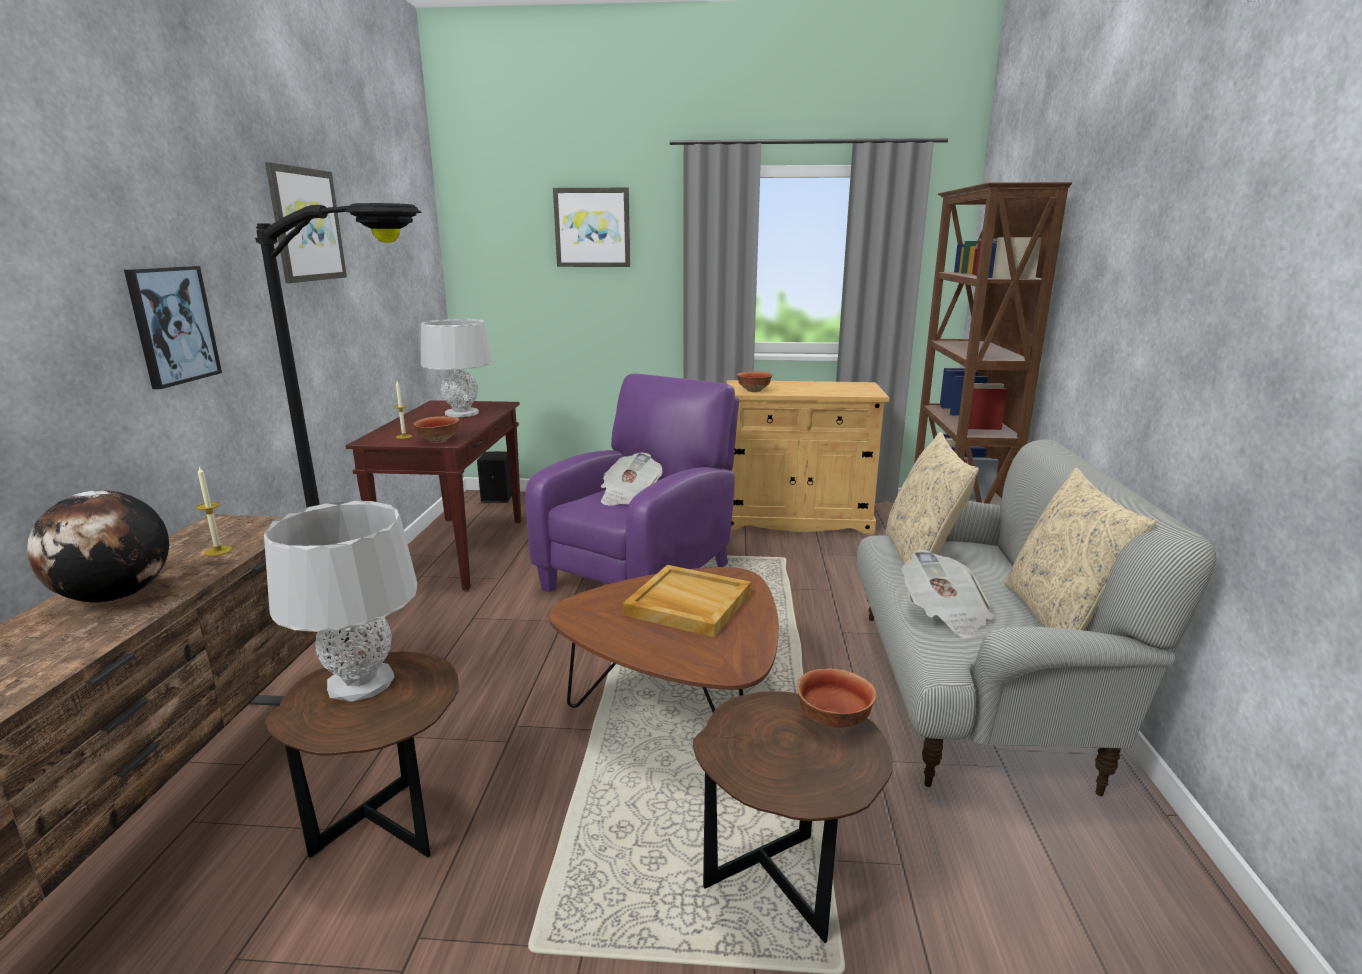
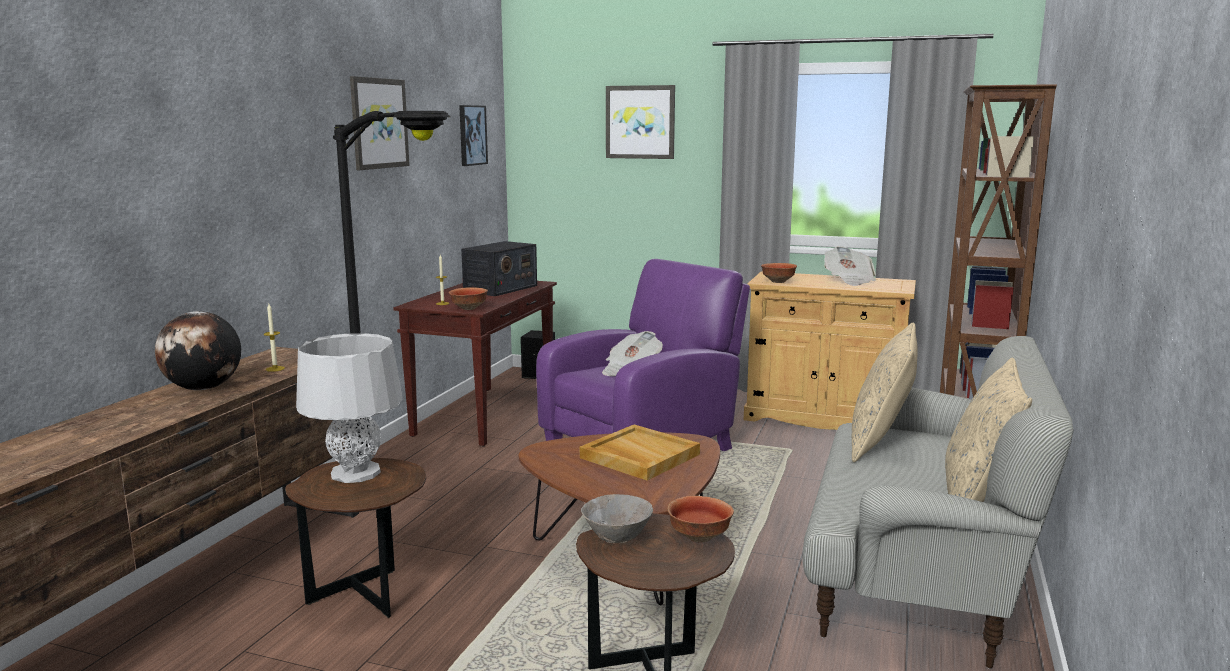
camera: 15 degrees right, 5 degrees down
picture [124,266,222,389] -> picture moved to [459,105,488,166]
grey table lamp [421,319,493,418] -> radio [461,241,537,296]
newspaper [902,550,994,639] -> newspaper moved to [824,246,876,286]
none -> grey bowl [581,494,653,543]

